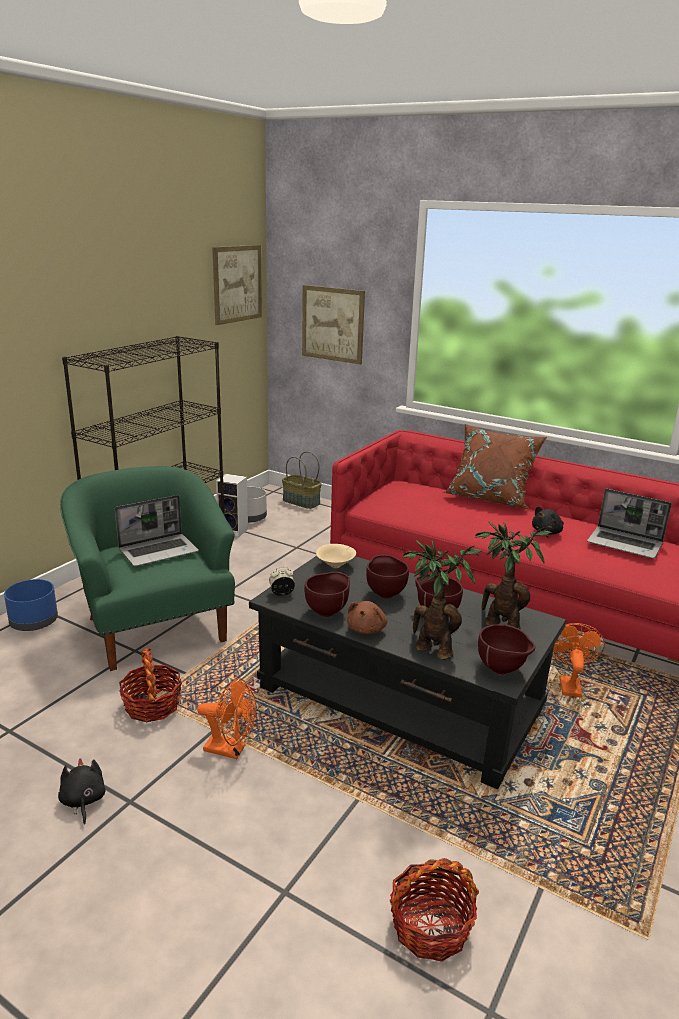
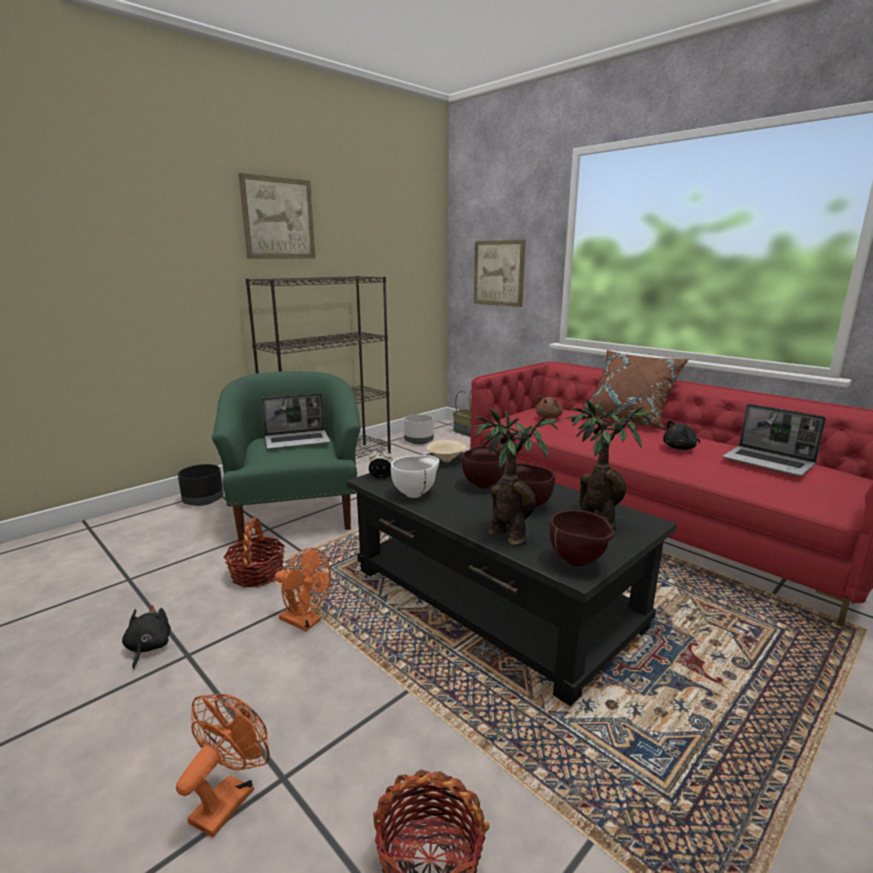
camera: 15 degrees right, 5 degrees down
blue planter [4,579,58,631] -> black planter [178,464,224,506]
picture [212,245,262,325] -> picture moved to [238,173,315,258]
speaker [216,474,248,537] -> none
brown bowl [304,572,350,617] -> white bowl [391,455,439,498]
brown plush toy [347,601,387,634] -> brown plush toy moved to [535,396,563,419]
orange fan [552,623,605,698] -> orange fan moved to [176,694,270,837]

